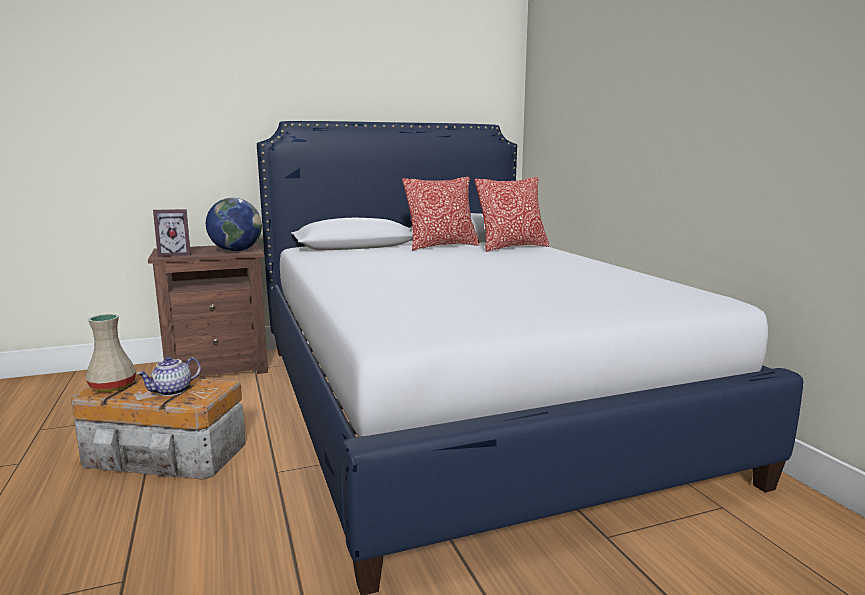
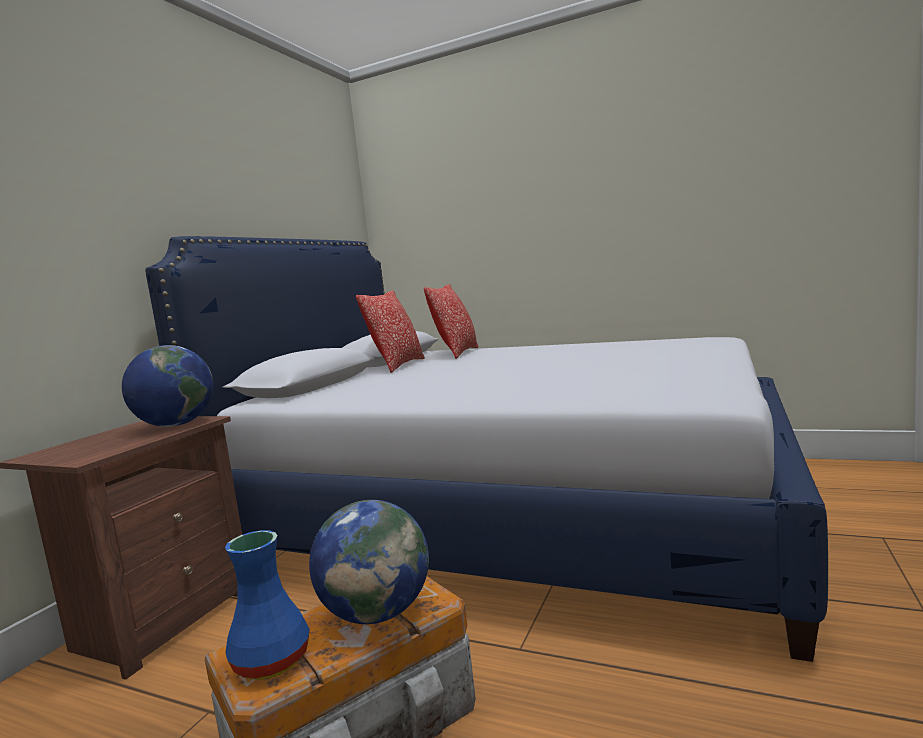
camera: 45 degrees left, 5 degrees down
beige vase [86,314,136,392] -> blue vase [225,530,310,680]
teapot [137,356,201,396] -> globe [309,500,429,624]
picture frame [153,209,191,257] -> none

